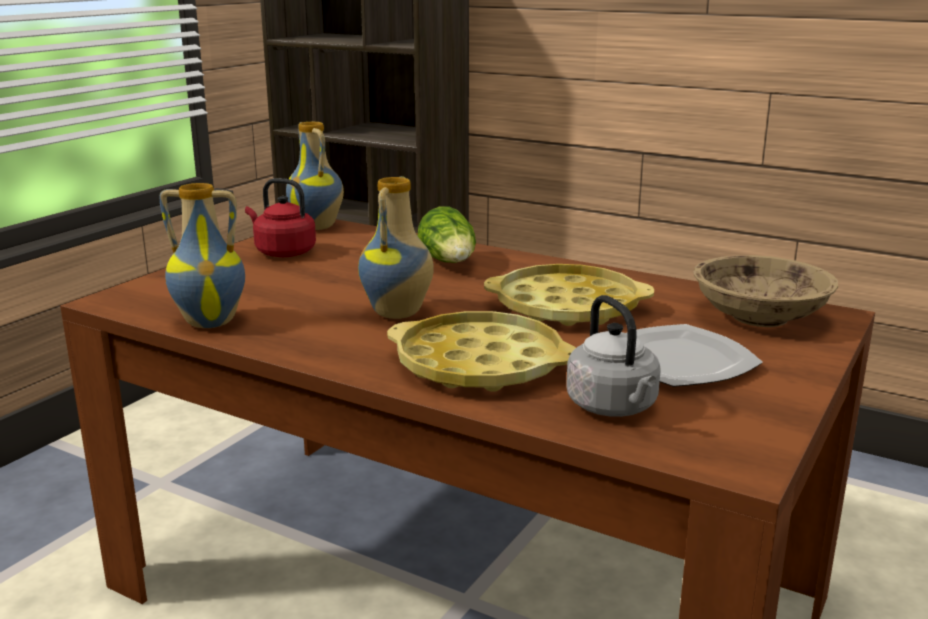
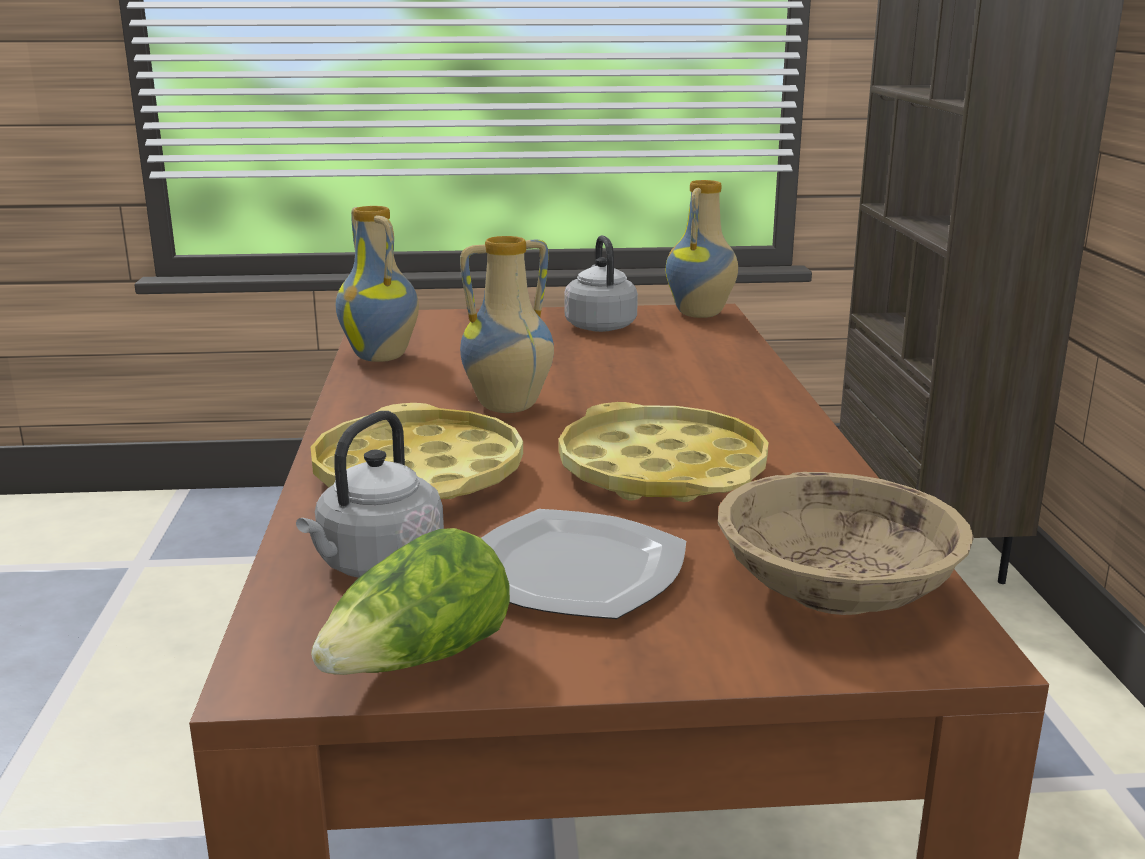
camera: 55 degrees right, 0 degrees up
red kettle [245,178,316,257] -> grey kettle [564,235,638,332]
lettuce [418,206,476,263] -> lettuce moved to [311,528,510,675]

